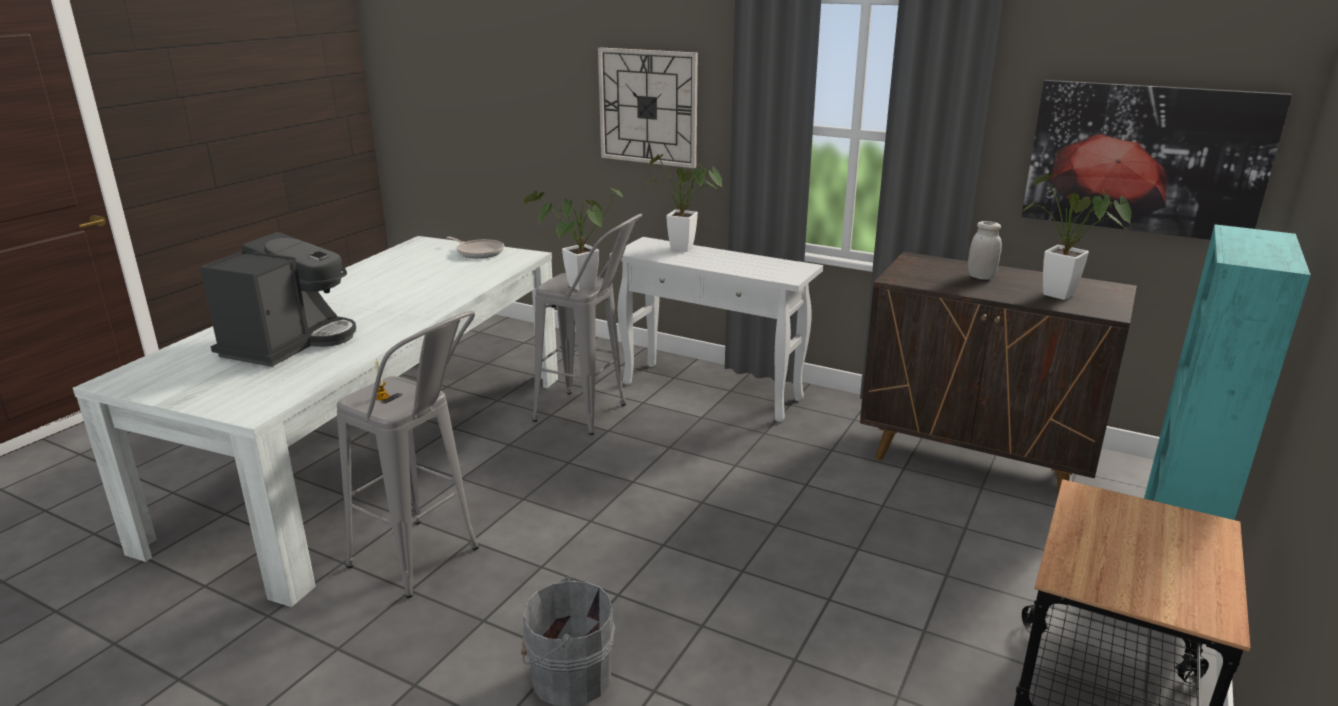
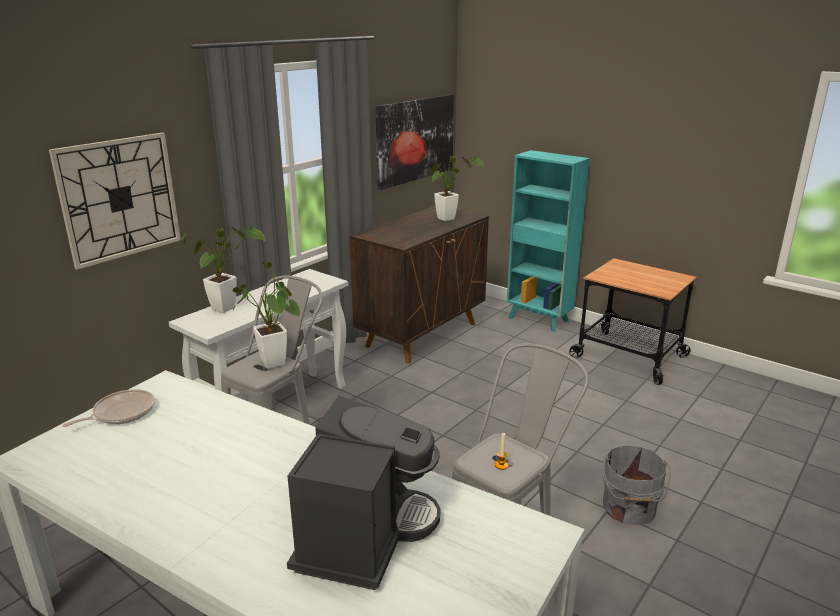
camera: 80 degrees left, 0 degrees up
coffee machine [200,232,356,367] -> coffee machine turned 75 degrees clockwise [287,396,440,590]
white jar [968,221,1002,280] -> none

